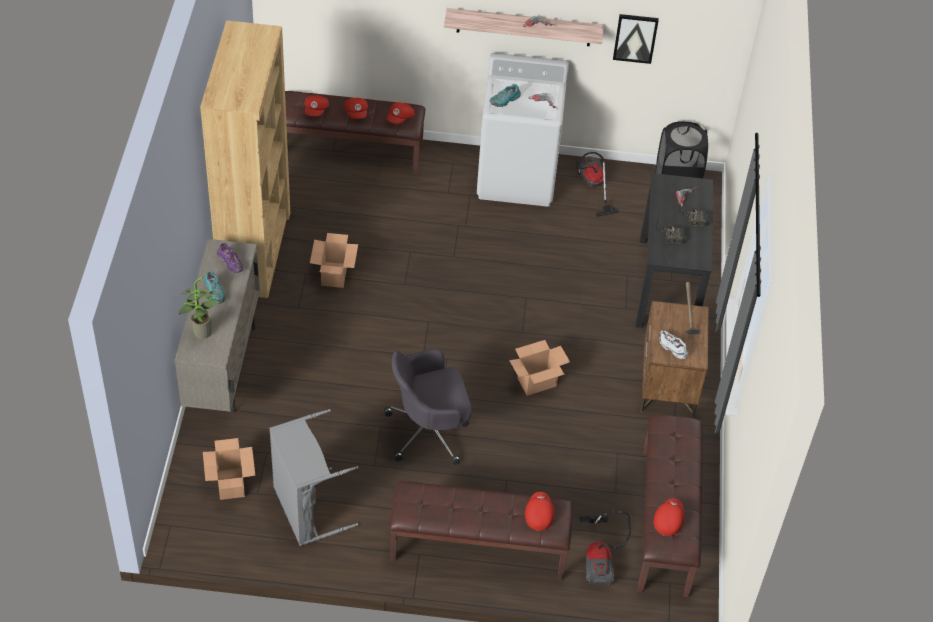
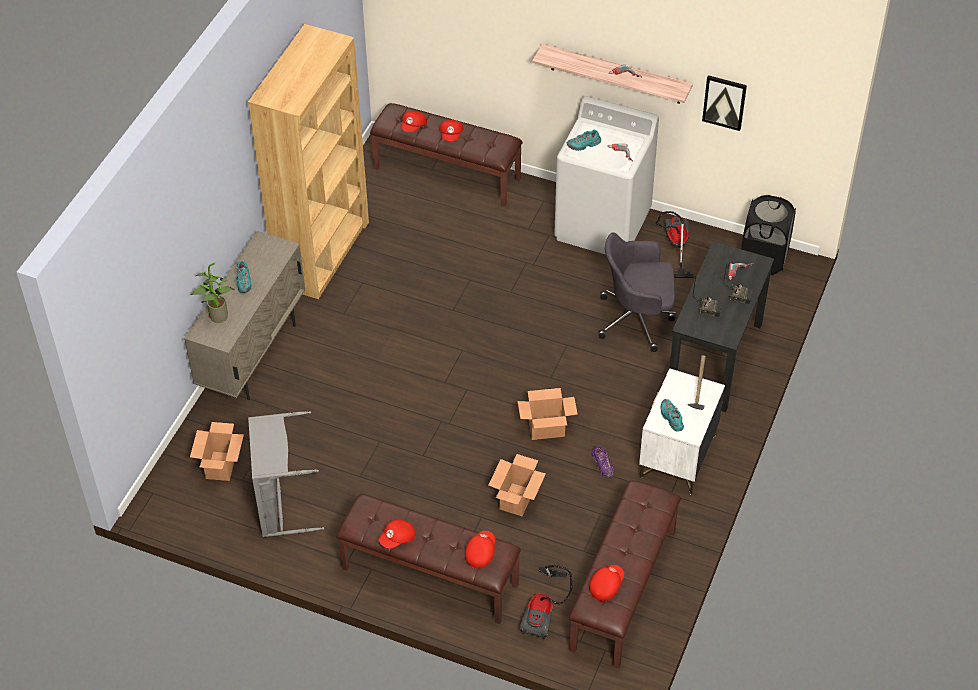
camera: 20 degrees right, 0 degrees up
purple shoe [217,243,243,273] -> purple shoe moved to [592,446,614,478]
cardboard box [310,233,358,288] -> cardboard box moved to [489,454,546,516]
grey office chair [384,349,472,465] -> grey office chair moved to [598,232,676,352]
red cap [386,102,414,124] -> red cap moved to [378,520,416,549]
brown nightstand [640,301,709,418] -> white nightstand [639,368,725,495]
white shoe [659,330,688,359] -> turquoise shoe [661,399,684,431]

